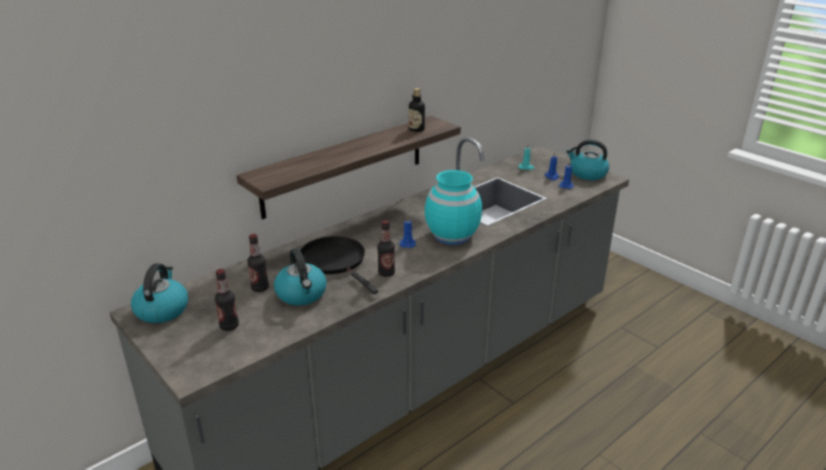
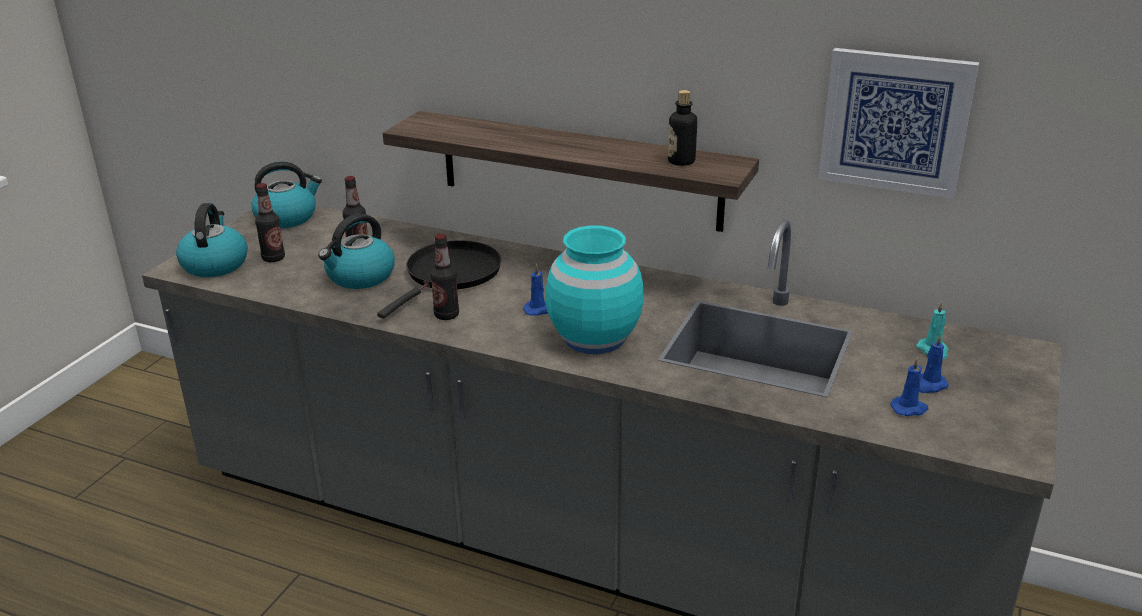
camera: 65 degrees right, 0 degrees up
kettle [566,139,609,180] -> kettle moved to [176,203,248,277]
none -> picture [818,48,979,199]

